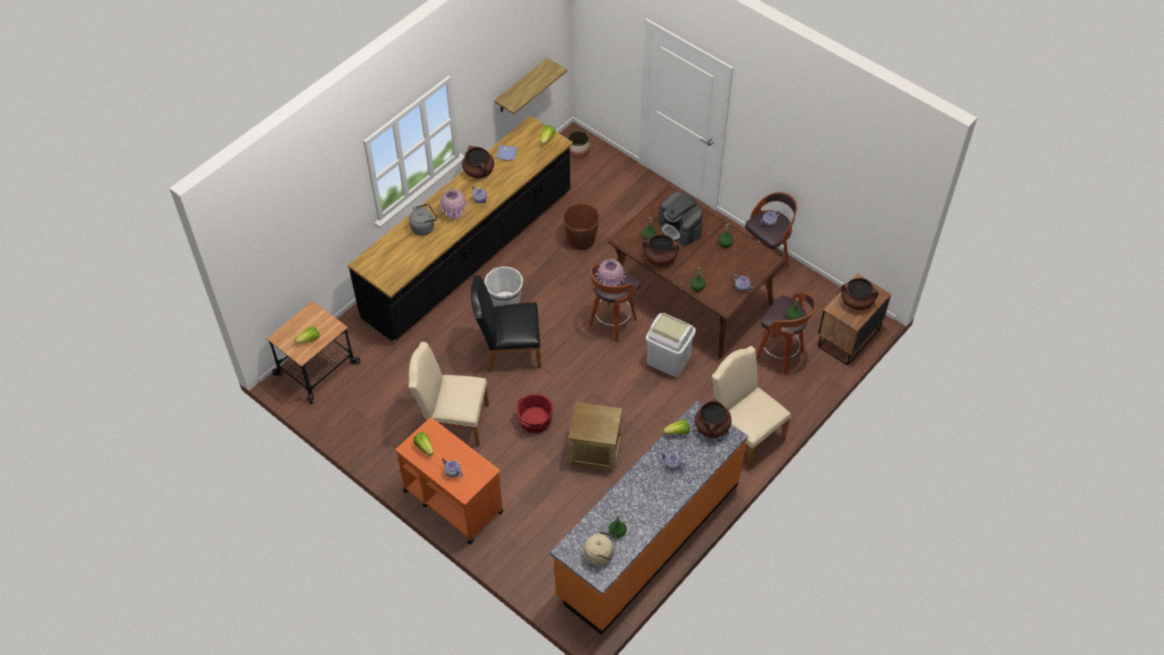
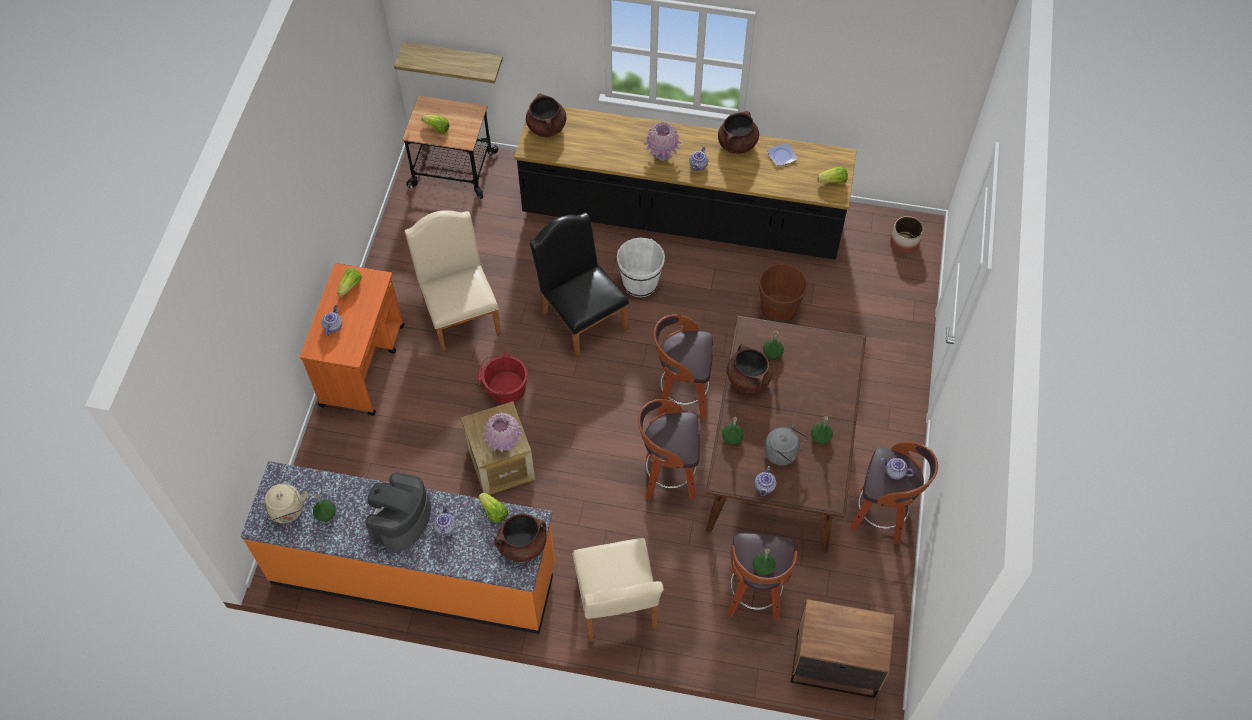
camera: 60 degrees right, 5 degrees up
grey kettle [409,204,437,236] -> grey kettle moved to [764,424,807,466]
shelf [494,58,567,115] -> shelf moved to [394,42,503,84]
pink vase [596,259,626,286] -> pink vase moved to [481,413,524,453]
white trash can [646,313,696,377] -> stool [638,399,700,500]
coffee machine [658,191,703,246] -> coffee machine moved to [365,472,431,551]
beige chair [712,346,791,468] -> beige chair turned 150 degrees clockwise [573,538,664,642]
brown cooking pot [841,278,879,310] -> brown cooking pot moved to [526,93,566,137]

